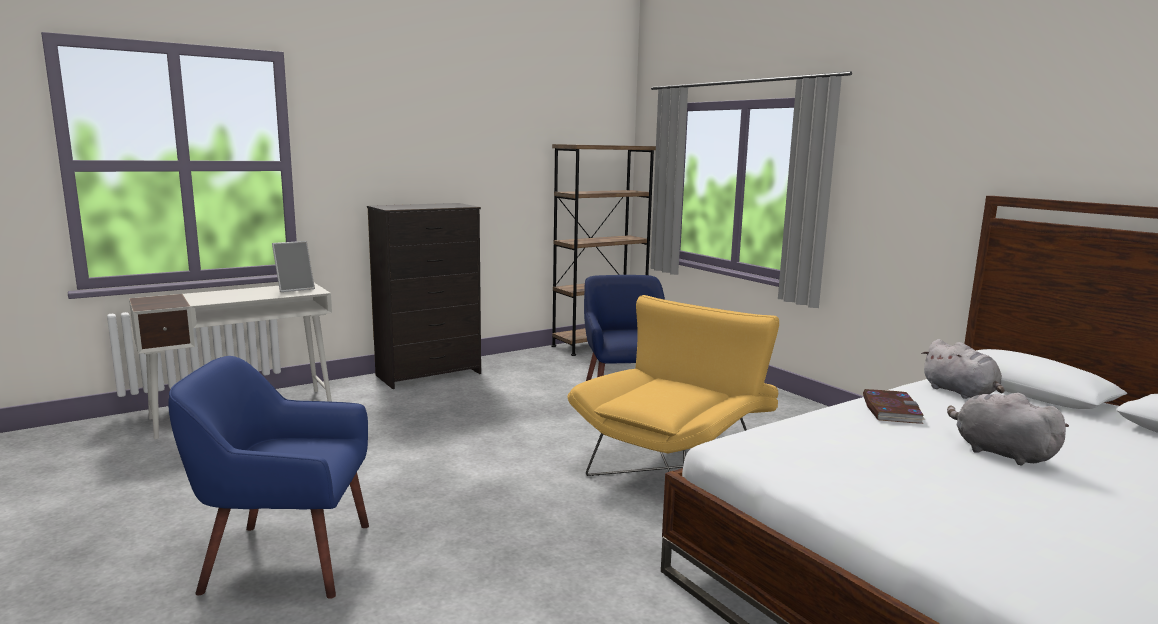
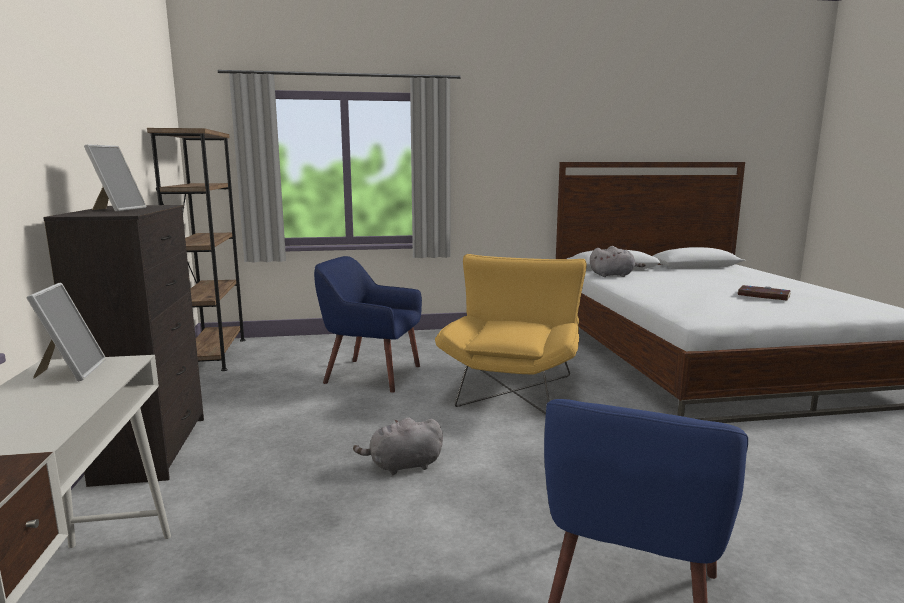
camera: 65 degrees left, 0 degrees up
yellow armchair [567,295,779,476] -> yellow armchair turned 45 degrees clockwise [435,254,587,415]
book [863,389,925,424] -> book moved to [737,285,791,300]
grey plush toy [947,393,1069,465] -> grey plush toy moved to [353,417,443,475]
none -> picture frame [84,144,146,212]

